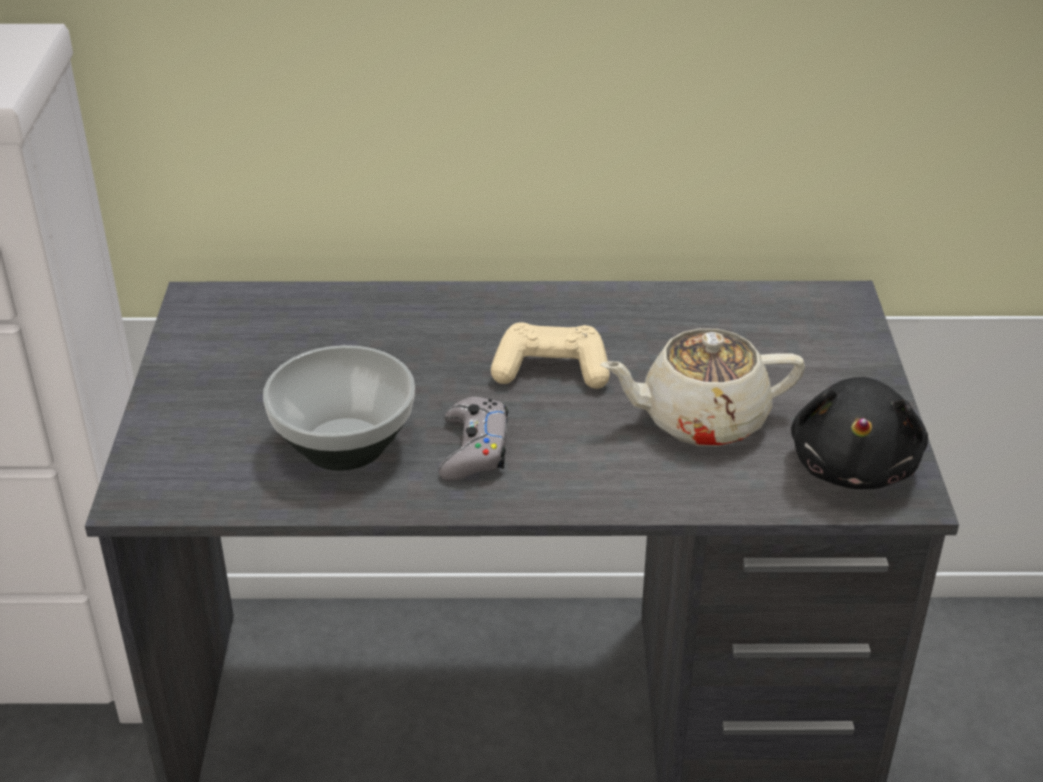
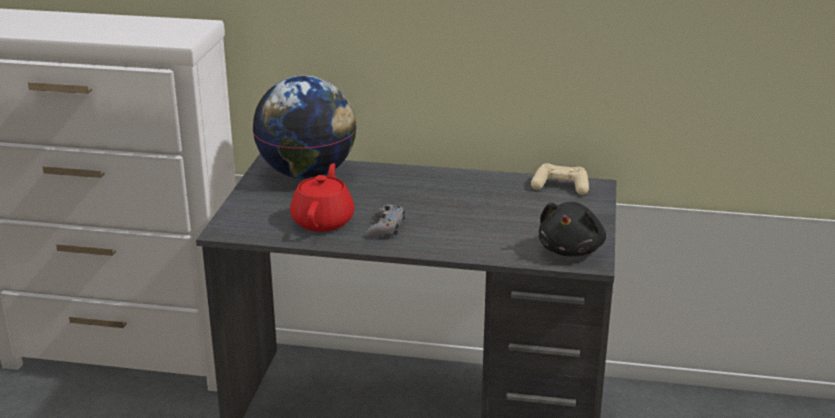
camera: 10 degrees right, 10 degrees down
bowl [263,345,415,471] -> red teapot [290,163,354,232]
beige game controller [491,322,610,389] -> beige game controller moved to [531,163,589,195]
beige teapot [600,328,805,447] -> none
none -> globe [252,76,357,179]

